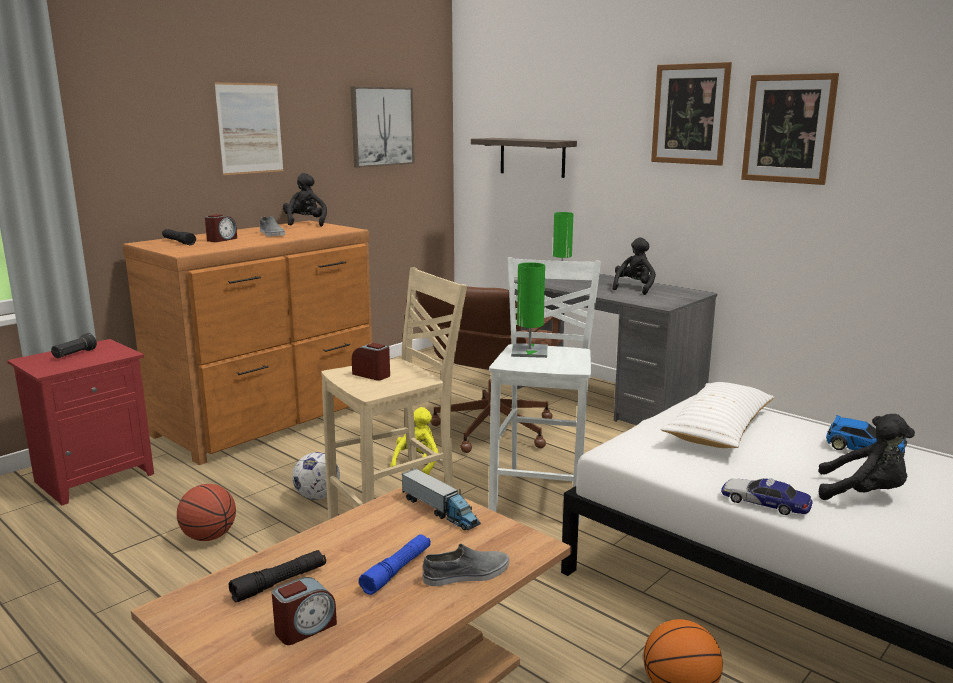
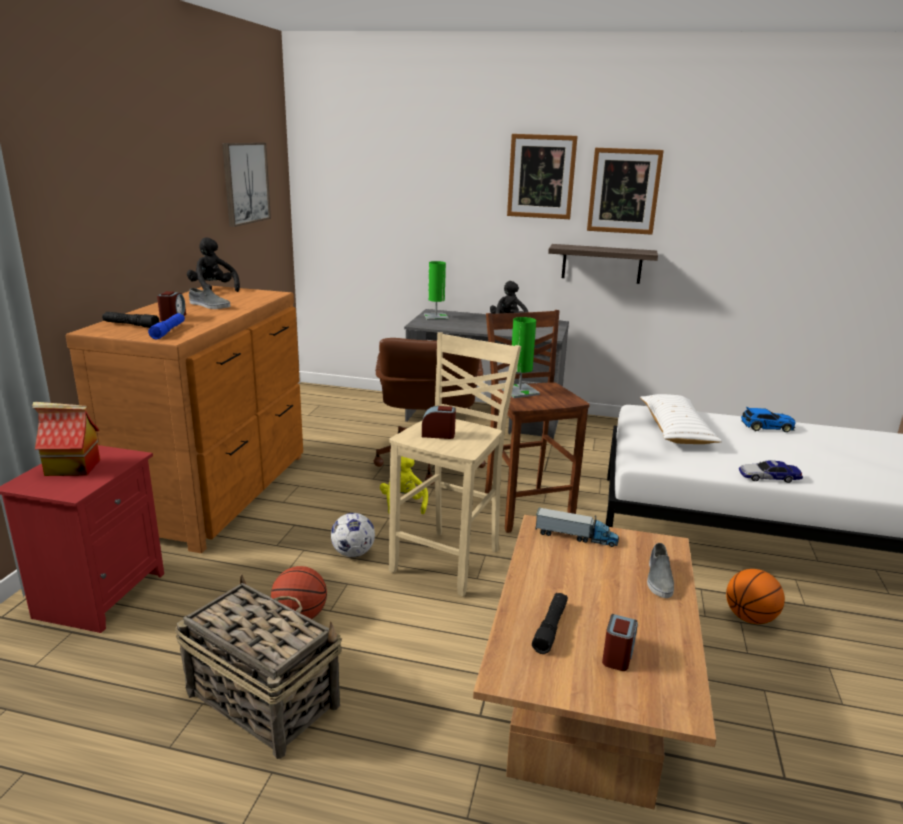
camera: 30 degrees left, 5 degrees up
black flashlight [51,333,97,358] -> toy house [32,402,100,476]
picture [214,82,284,175] -> none
blue flashlight [359,534,431,595] -> blue flashlight moved to [148,313,185,339]
grey shoe [422,544,509,586] -> grey shoe turned 150 degrees clockwise [647,543,674,598]
shelf [471,138,577,178] -> shelf moved to [548,244,658,284]
white stool [489,257,601,526] -> brown stool [485,310,590,533]
black plush toy [818,414,915,500] -> none
none -> basket [175,574,343,759]

